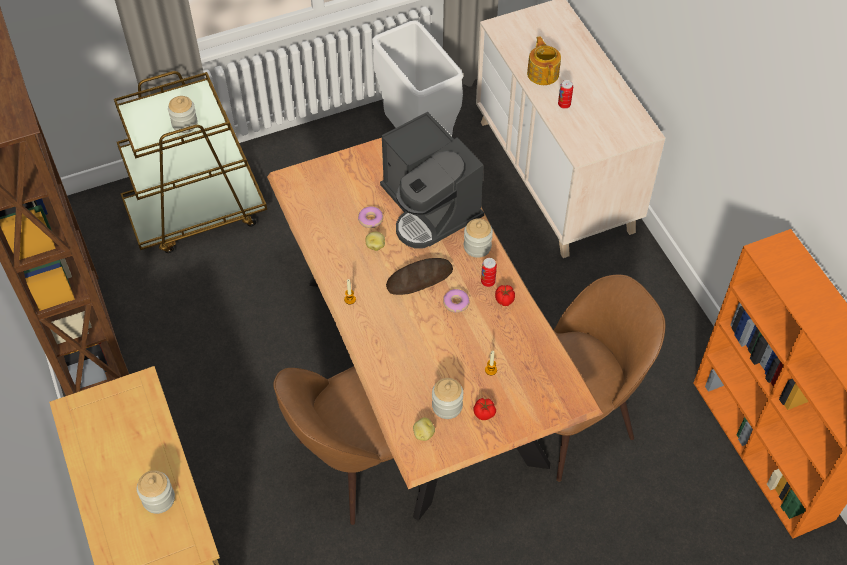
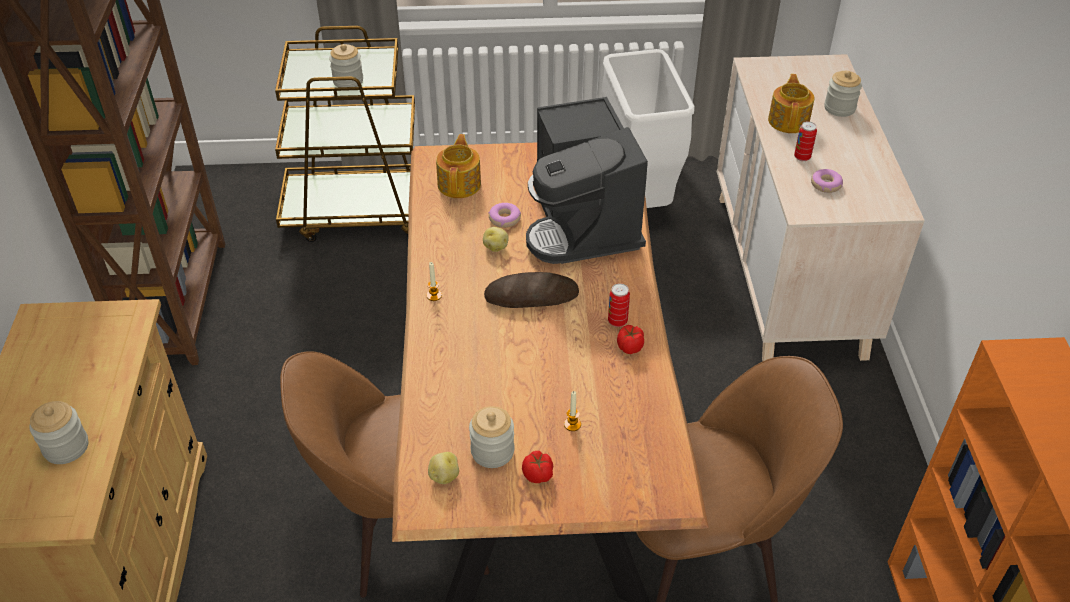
camera: 20 degrees right, 10 degrees down
donut [443,289,470,313] -> donut moved to [811,169,843,193]
jar [464,218,493,258] -> jar moved to [824,71,862,117]
none -> teapot [436,134,481,198]

